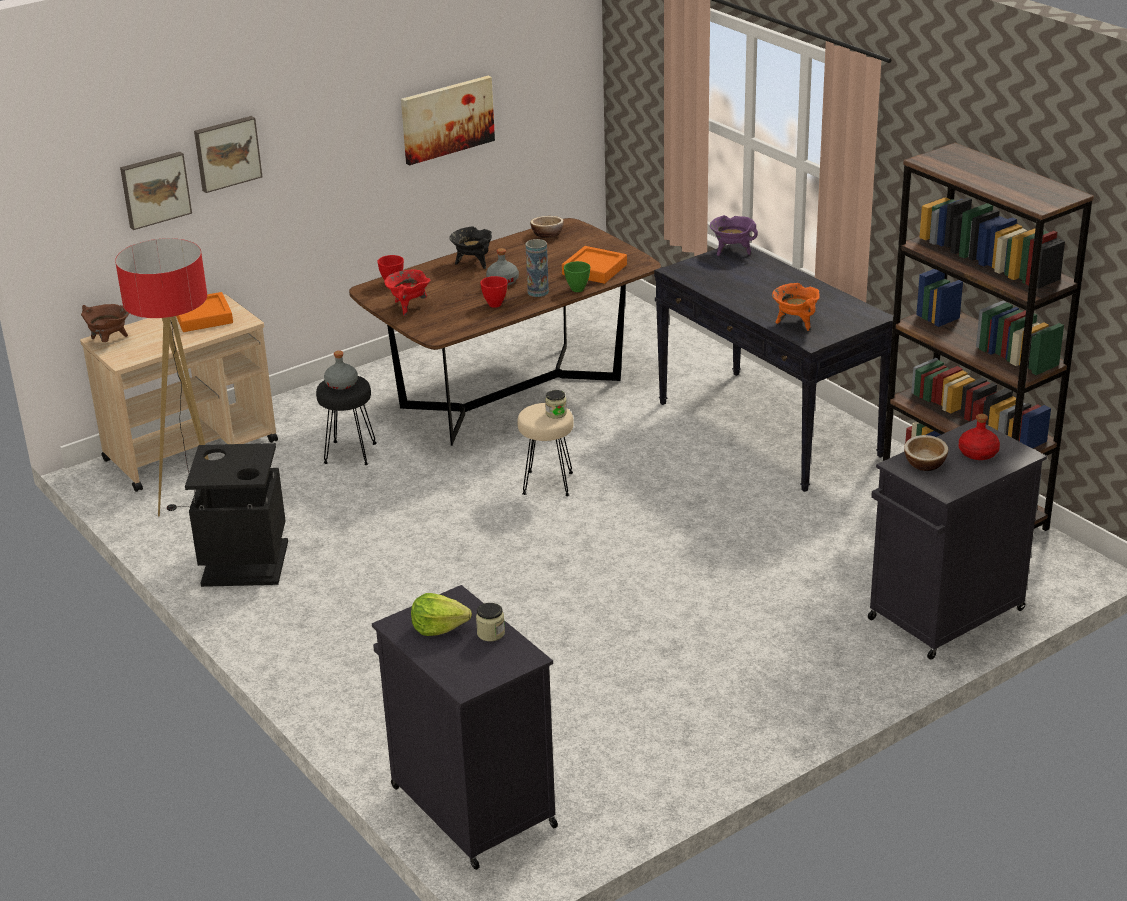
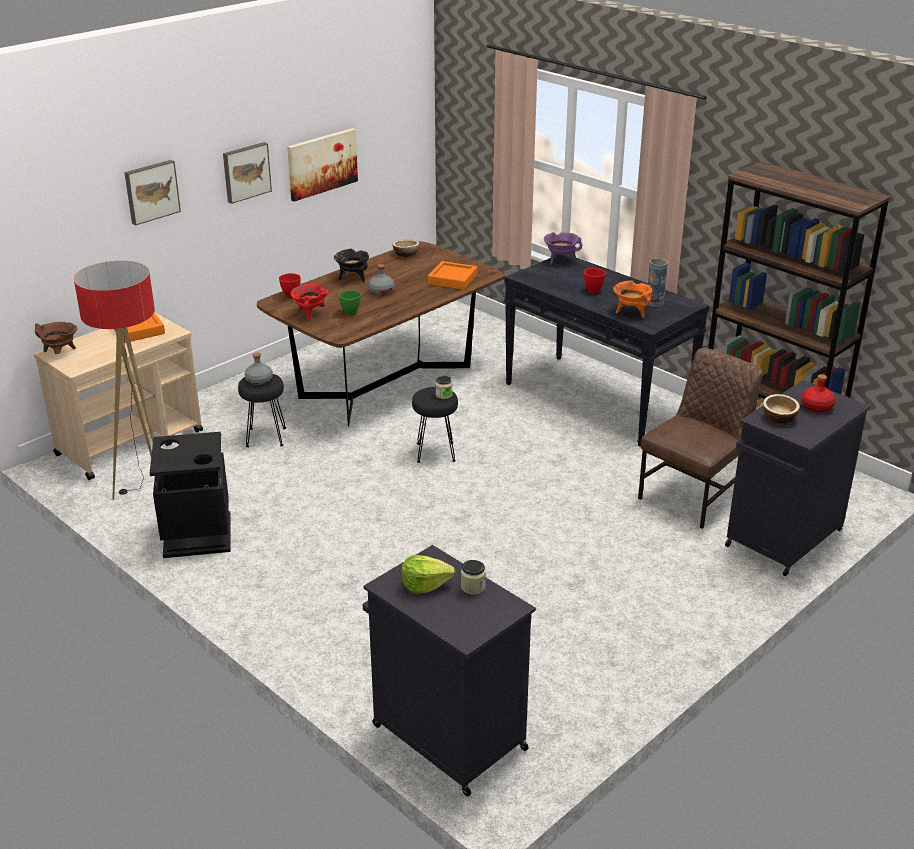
camera: 10 degrees left, 0 degrees up
picture [120,152,192,230] -> picture moved to [223,142,272,204]
red bowl [480,276,507,308] -> red bowl moved to [584,268,606,293]
beige stool [517,403,574,496] -> black stool [412,387,458,463]
vase [525,239,549,297] -> vase moved to [646,258,668,307]
green bowl [564,261,590,292] -> green bowl moved to [339,290,361,316]
none -> brown chair [638,348,762,529]

